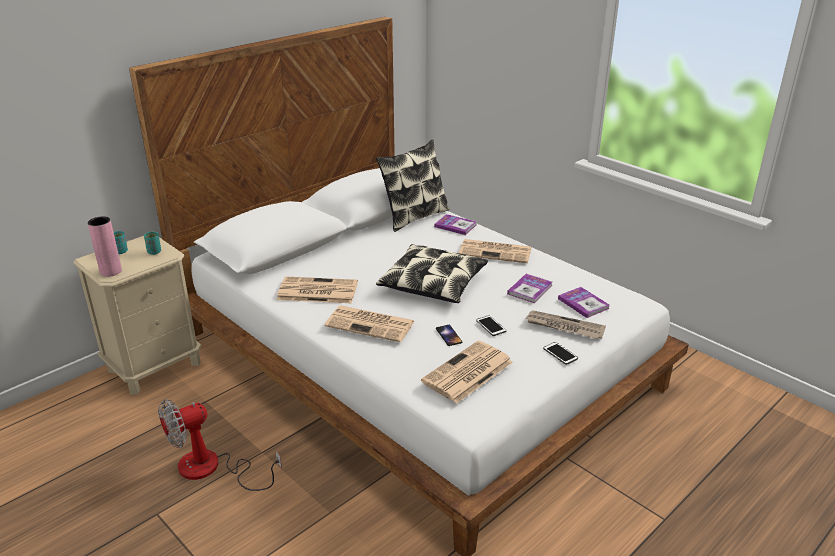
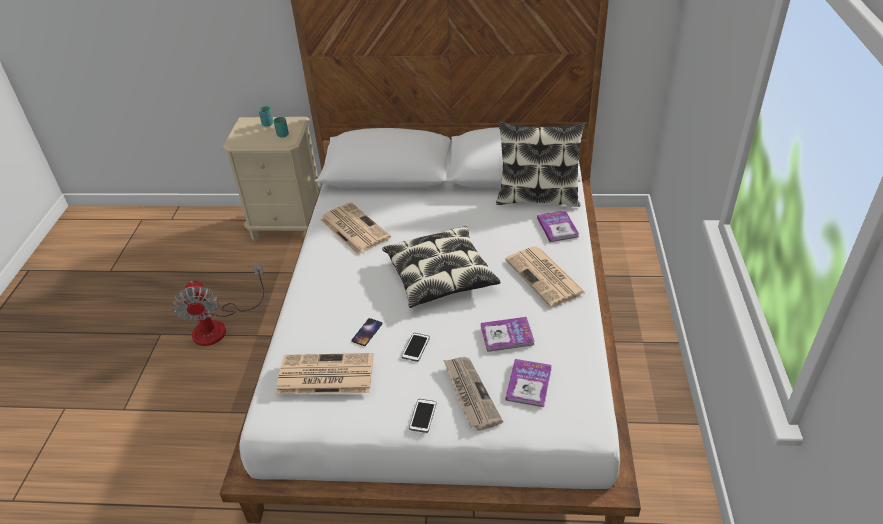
camera: 50 degrees right, 10 degrees up
pink vase [88,216,122,277] -> none
fan [158,399,282,491] -> fan turned 120 degrees counterclockwise [172,264,264,346]
newspaper [325,306,415,342] -> none

